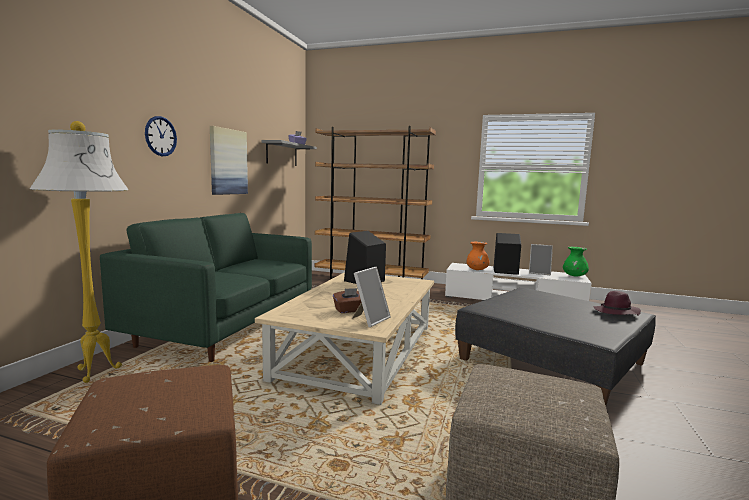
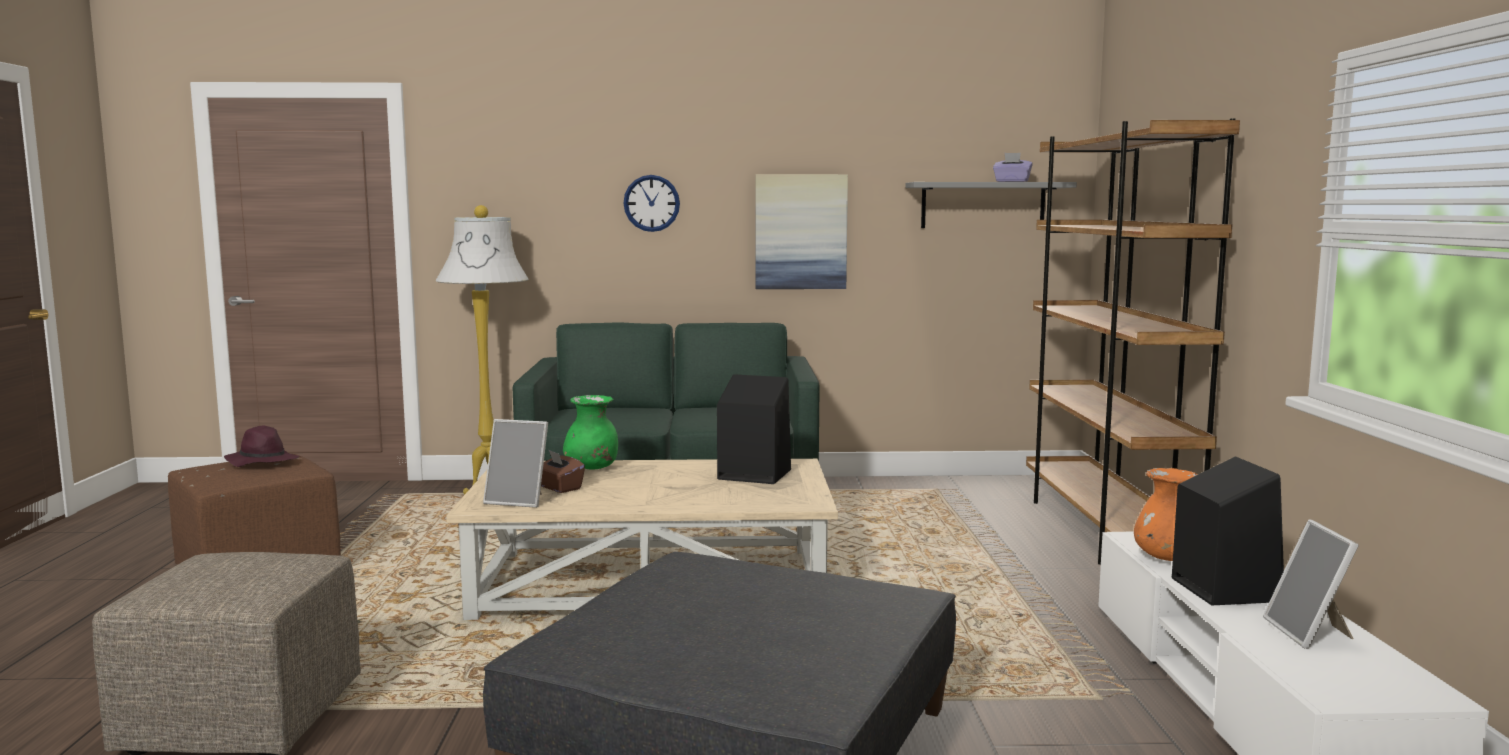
camera: 70 degrees right, 0 degrees up
green vase [563,247,589,276] -> green vase moved to [563,395,618,470]
purple hat [593,291,641,316] -> purple hat moved to [224,426,299,467]

